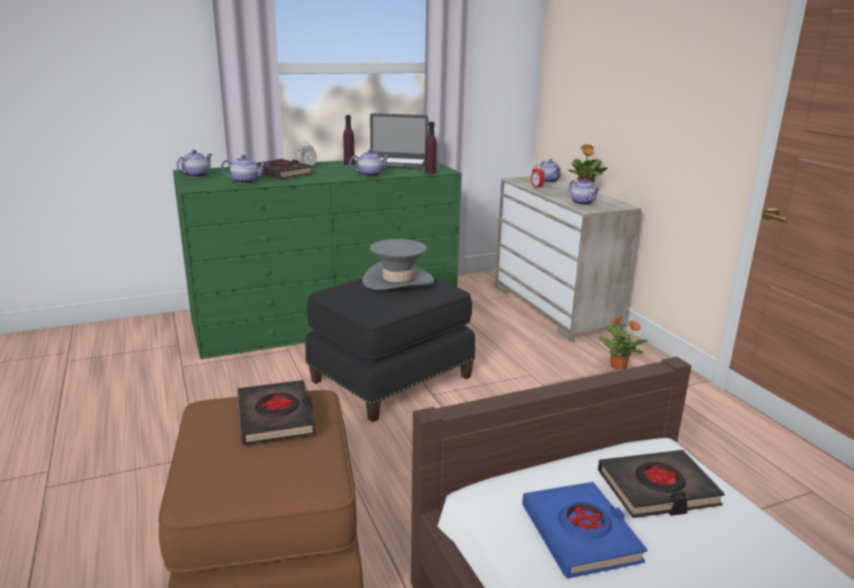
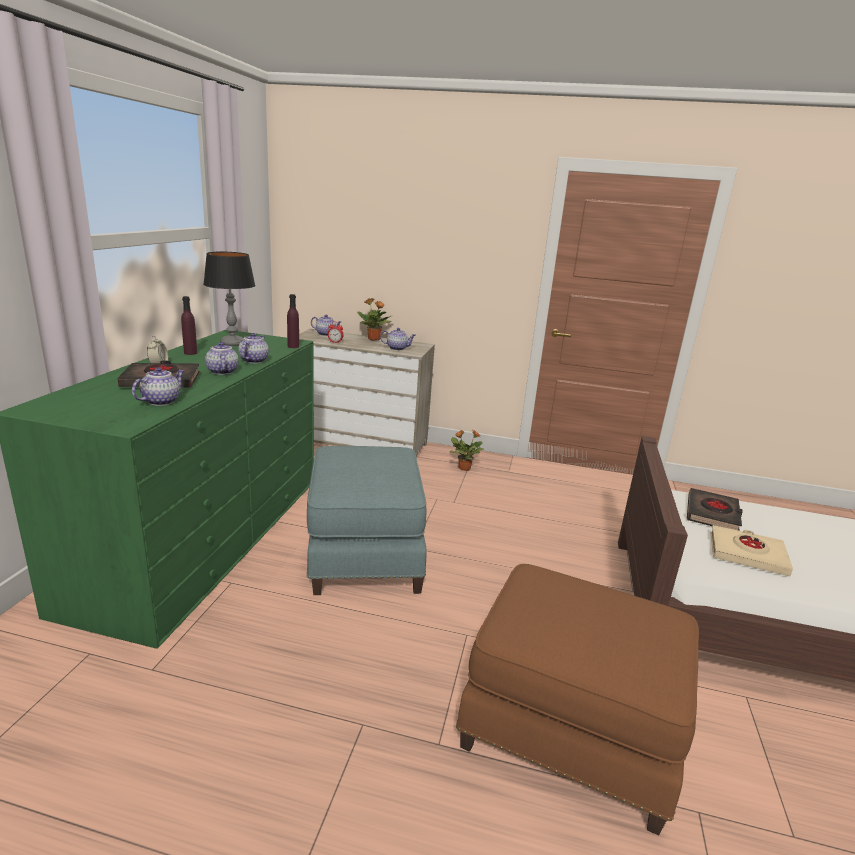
camera: 55 degrees left, 0 degrees up
teapot [176,150,212,178] -> teapot moved to [205,342,239,375]
black book [237,380,316,445] -> none
black ottoman [305,278,475,422] -> blue ottoman [307,446,427,595]
grey hat [362,239,434,290] -> none
laptop [370,113,429,169] -> table lamp [203,252,255,346]
blue book [522,482,647,578] -> beige book [710,525,793,576]

